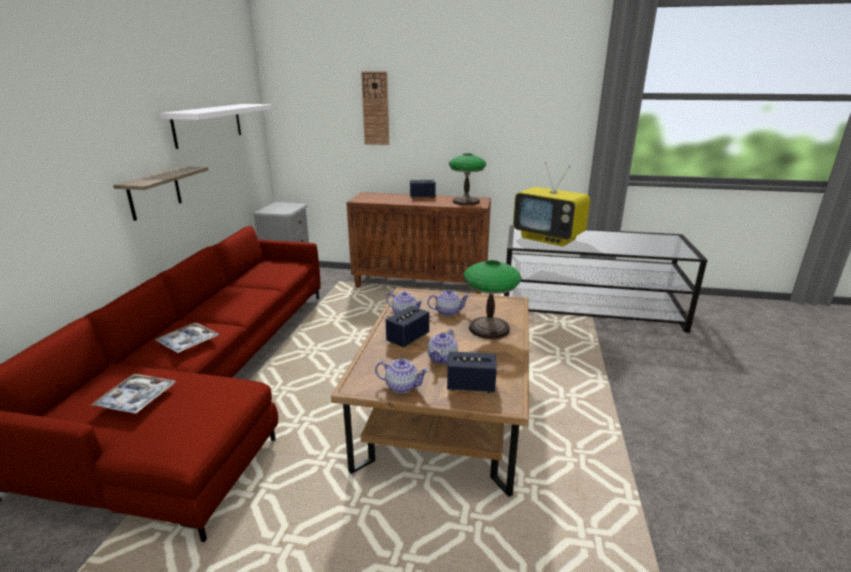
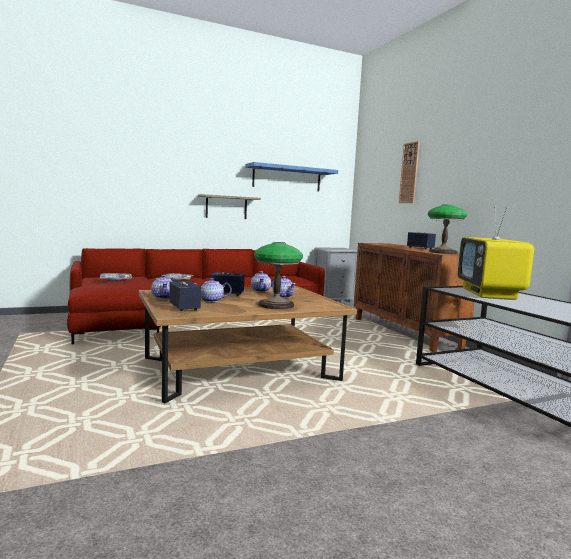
camera: 55 degrees right, 15 degrees down
white shelf [160,104,272,149] -> blue shelf [245,162,338,192]

